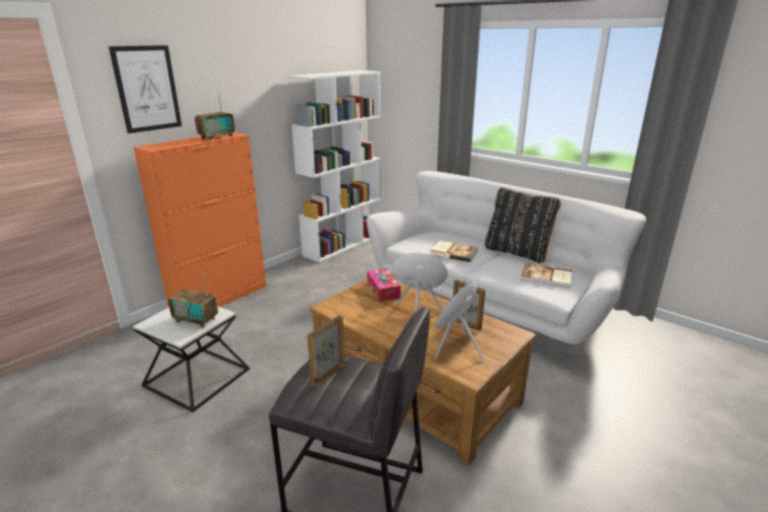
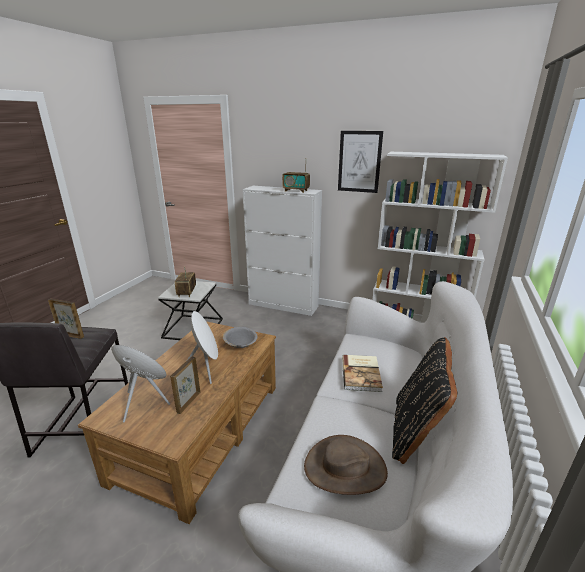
camera: 70 degrees right, 0 degrees up
picture [109,45,182,134] -> picture moved to [338,131,383,193]
orange cabinet [133,132,266,308] -> white cabinet [243,186,322,316]
tissue box [367,268,401,302] -> grey bowl [223,327,258,348]
book [521,263,572,288] -> brown hat [304,435,388,495]

